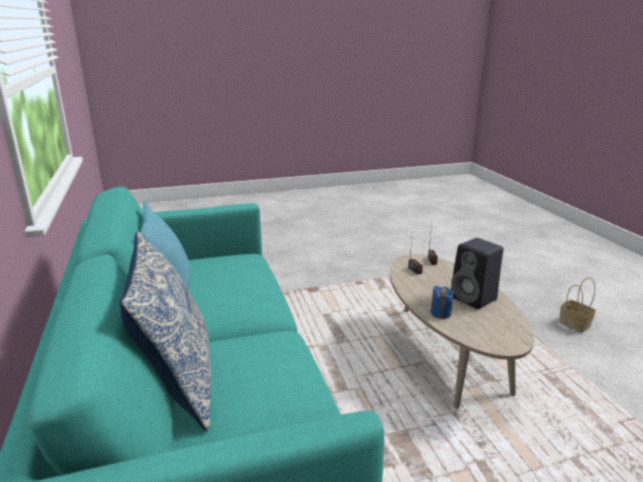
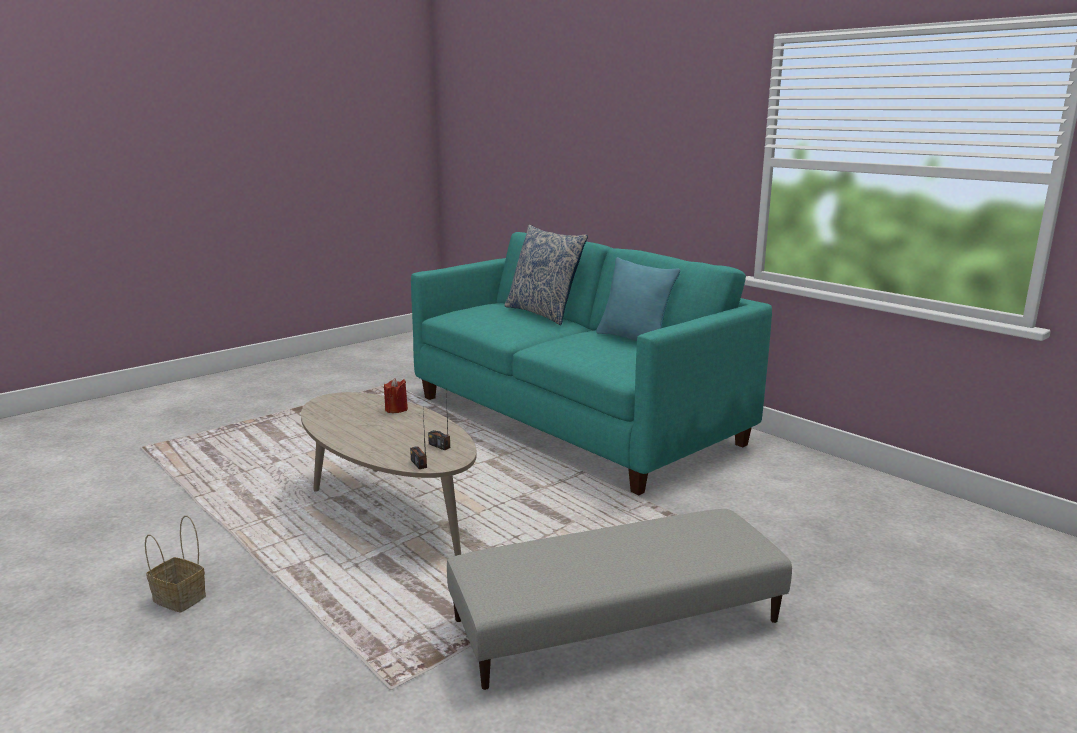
camera: 155 degrees right, 5 degrees down
blue candle [430,286,454,319] -> red candle [384,378,408,413]
black speaker [451,238,503,309] -> none
none -> grey ottoman [447,509,792,690]

